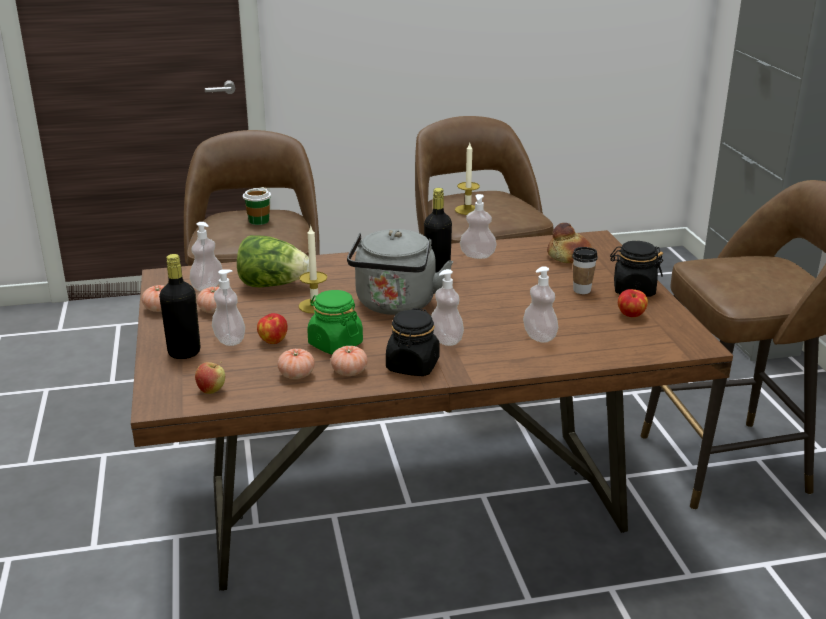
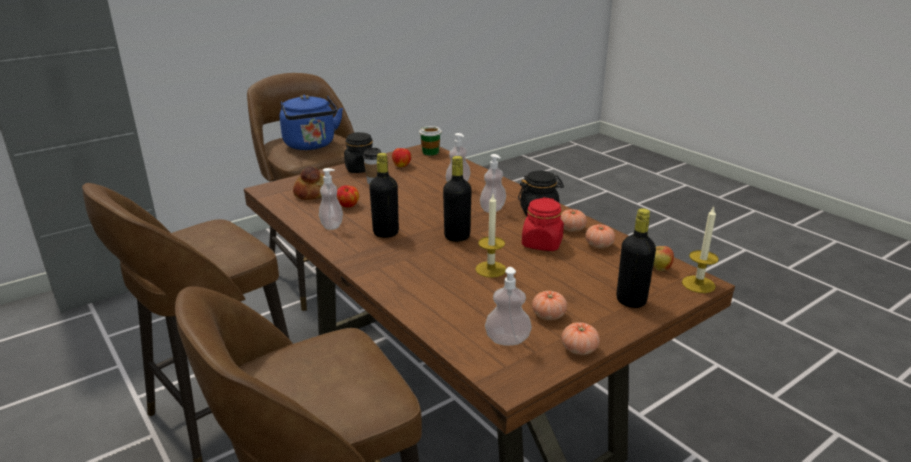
camera: 115 degrees left, 0 degrees up
soap dispenser [212,269,245,346] -> none
lettuce [237,235,310,287] -> none
cup [243,187,271,225] -> cup moved to [419,126,442,155]
apple [257,313,288,344] -> apple moved to [337,186,359,207]
green jar [307,290,363,355] -> red jar [522,197,564,251]
grey kettle [347,229,453,315] -> black bottle [443,156,472,242]
candle [455,143,480,215] -> candle moved to [682,206,719,293]
none -> blue kettle [280,95,343,150]

